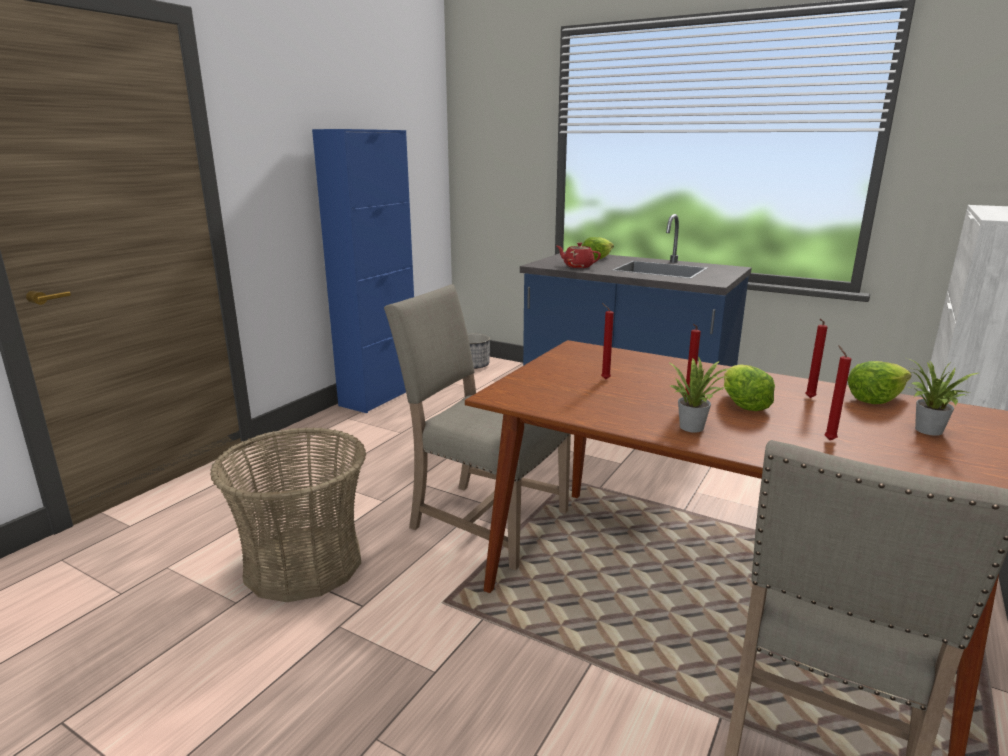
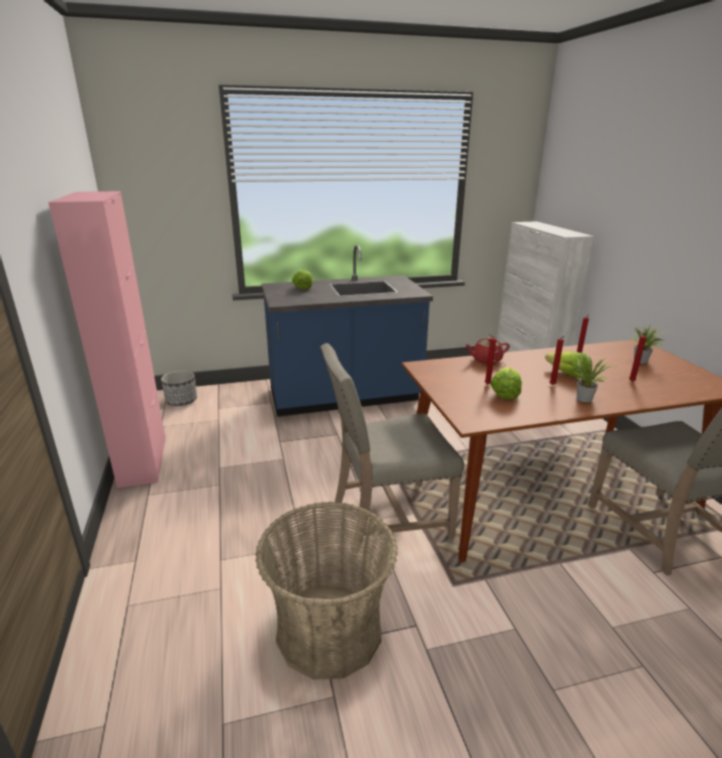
camera: 45 degrees left, 5 degrees up
blue cabinet [312,129,414,413] -> pink cabinet [48,191,166,488]
red teapot [557,242,601,268] -> red teapot moved to [465,337,510,364]
lettuce [847,361,912,404] -> lettuce moved to [490,367,522,399]

